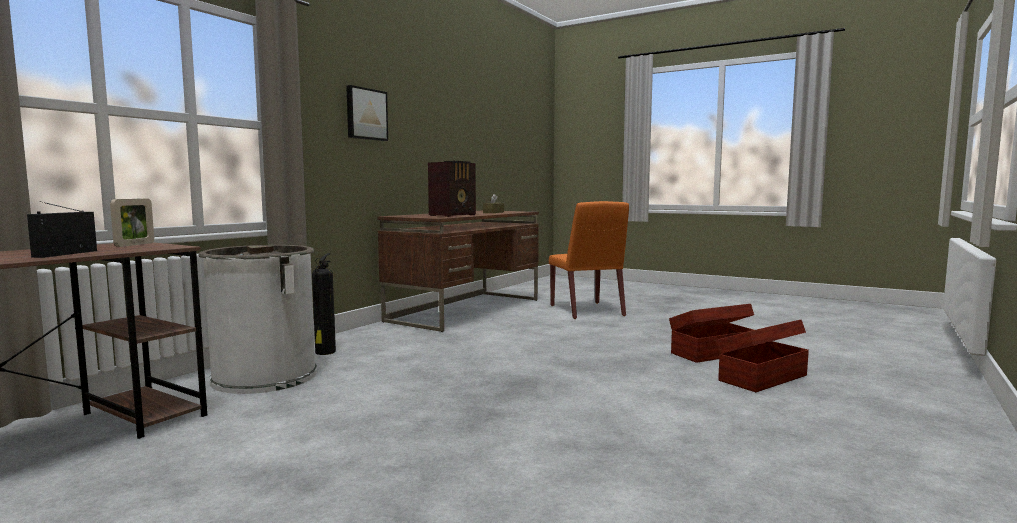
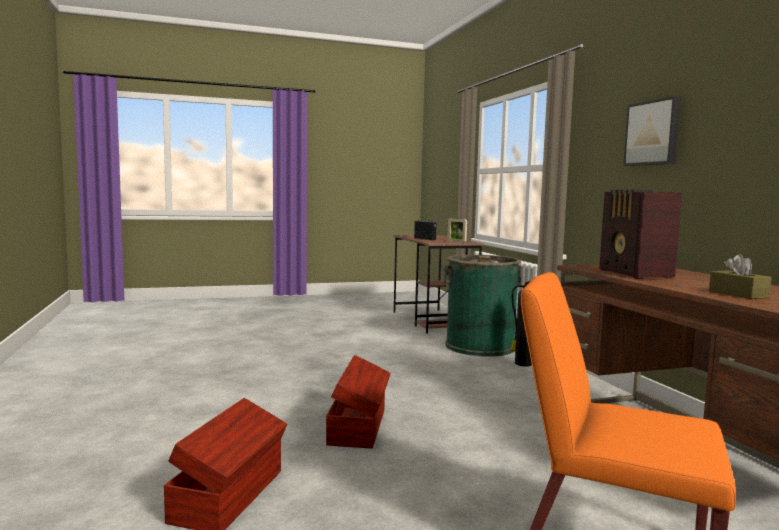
camera: 130 degrees right, 0 degrees up
white trash can [199,245,317,394] -> green trash can [444,255,522,357]
brown storage box [715,320,809,392] -> brown storage box moved to [326,355,391,449]

